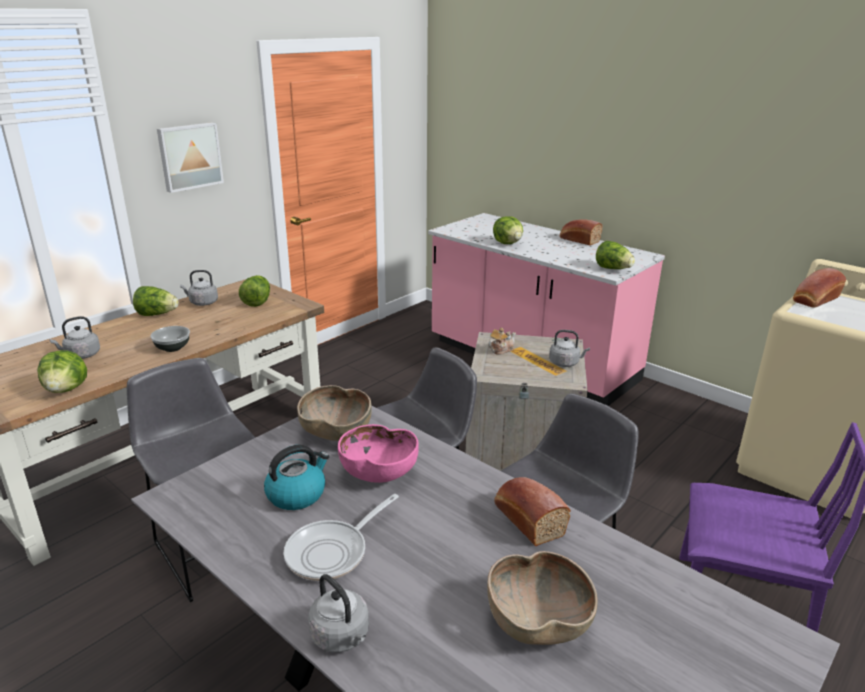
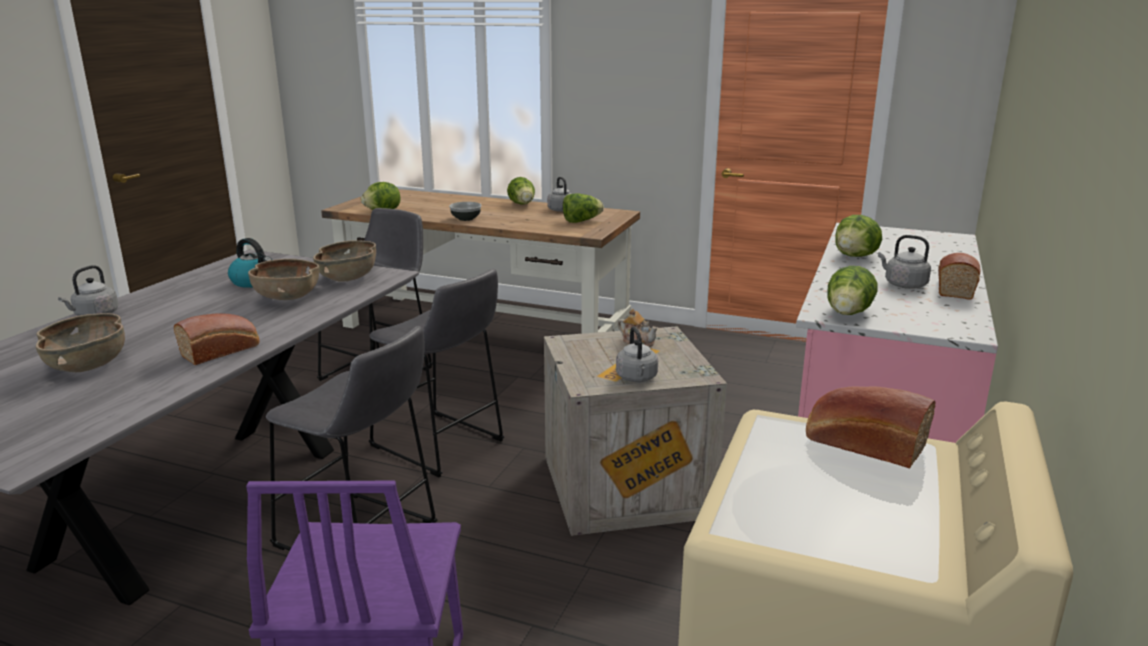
camera: 70 degrees right, 5 degrees down
grey kettle [49,316,100,359] -> grey kettle moved to [878,235,931,289]
picture [157,122,224,193] -> none
frying pan [284,494,399,581] -> none
pink bowl [338,424,418,483] -> brown bowl [248,259,320,300]

